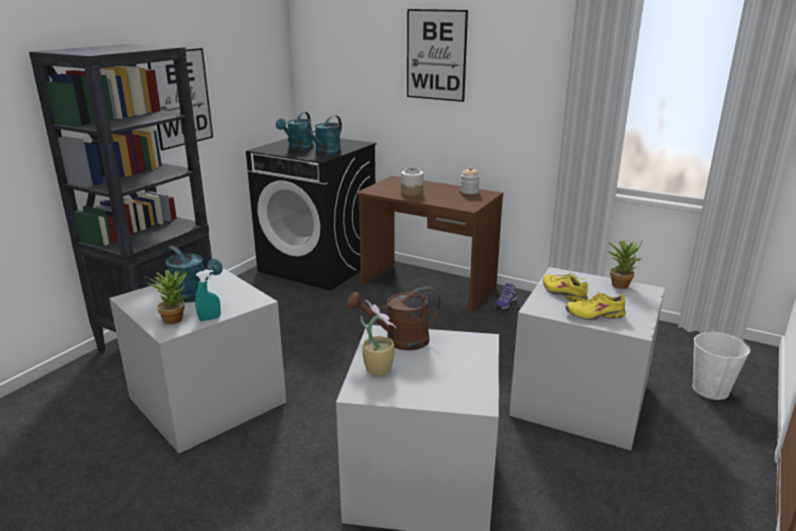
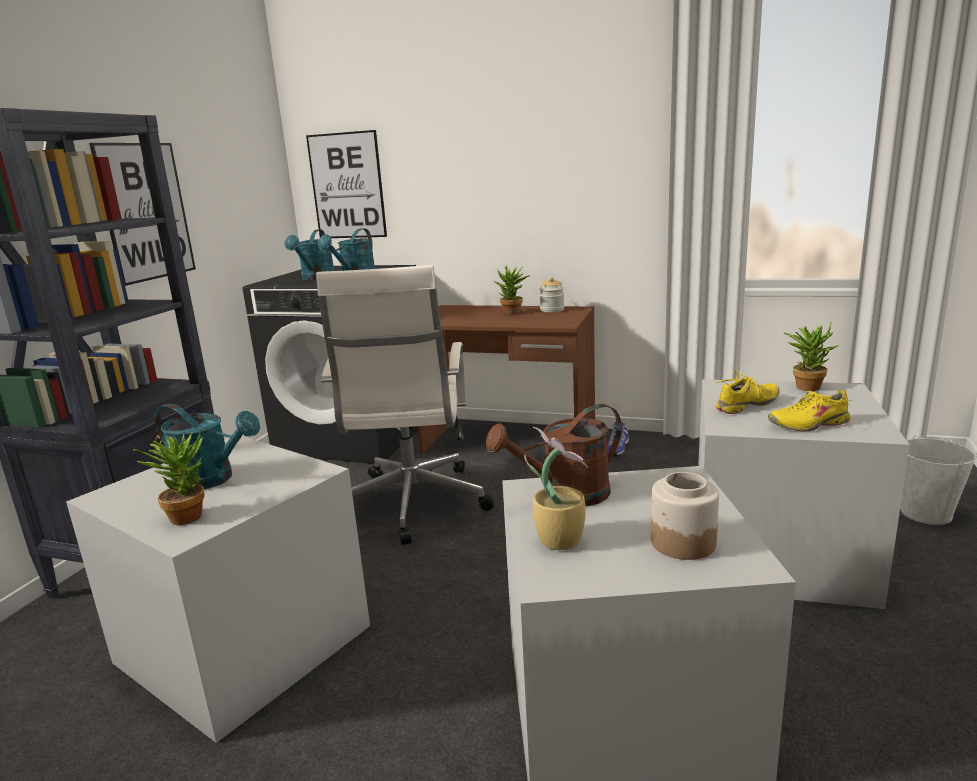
camera: 10 degrees left, 5 degrees down
turquoise spray bottle [195,270,221,321] -> none
jar [401,167,424,196] -> jar moved to [651,472,719,560]
picture [407,9,468,102] -> picture moved to [306,130,387,238]
yellow shoe [543,273,588,302] -> yellow shoe turned 105 degrees clockwise [716,370,780,414]
none -> white office chair [316,265,494,545]
none -> potted plant [494,265,530,315]

